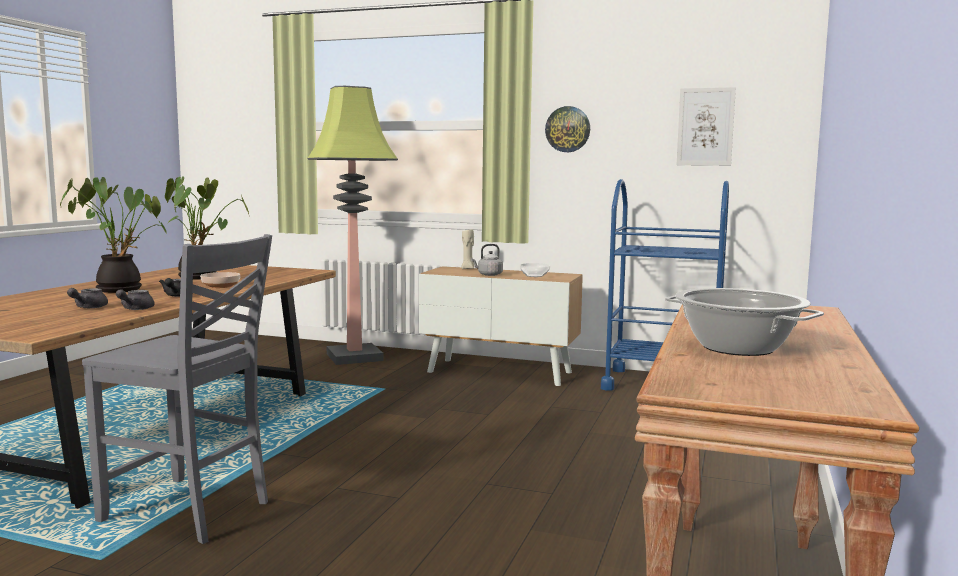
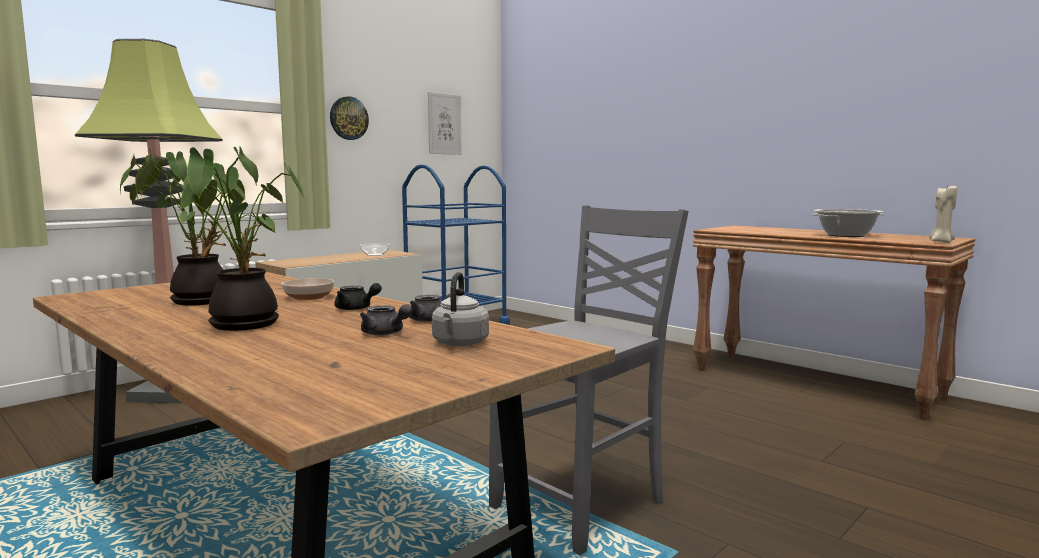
camera: 65 degrees left, 0 degrees up
beige candle [461,229,474,269] -> beige candle moved to [929,186,957,243]
grey kettle [471,244,503,276] -> grey kettle moved to [432,272,489,346]

